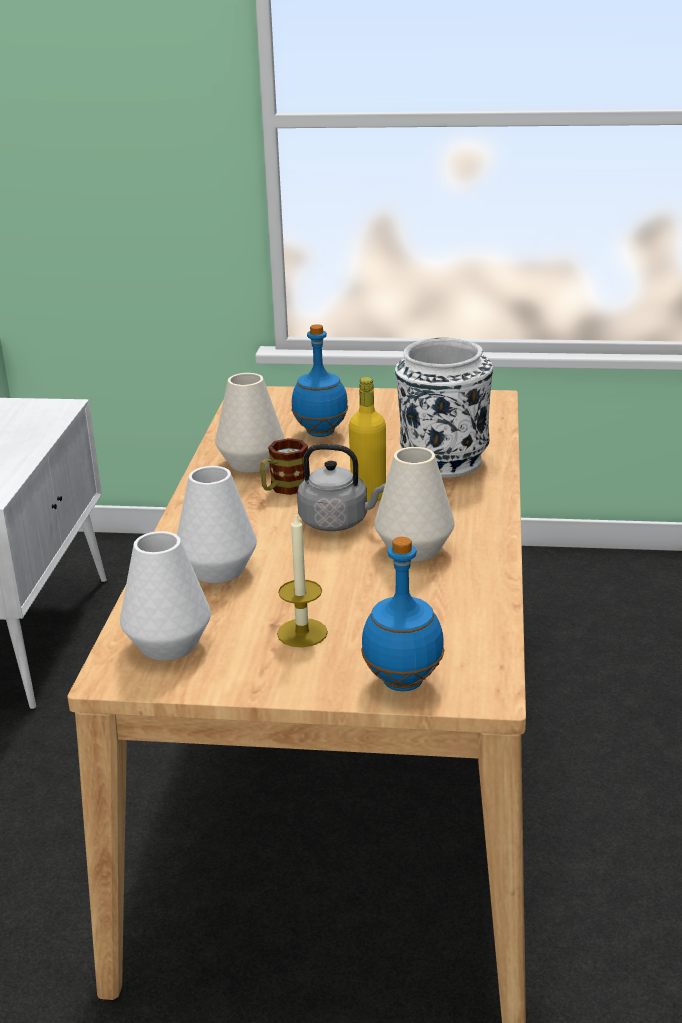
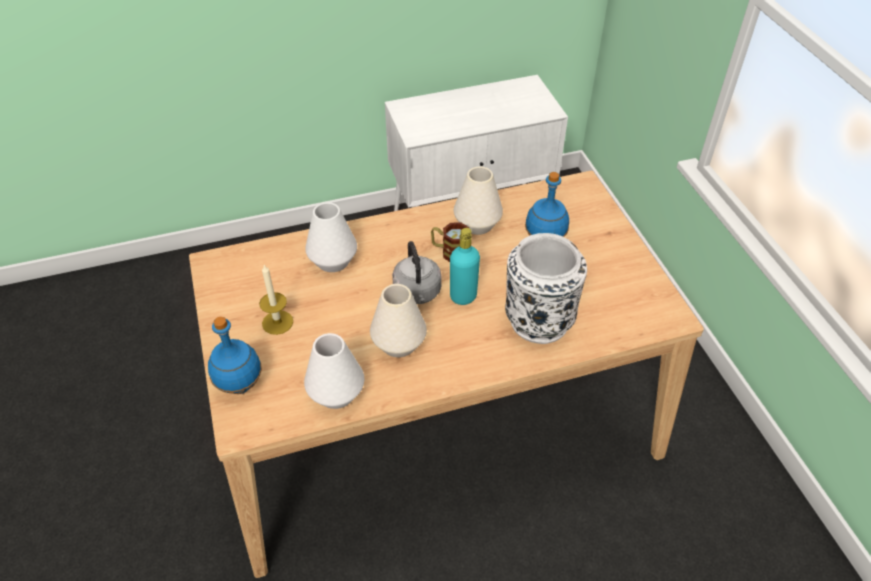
camera: 65 degrees right, 20 degrees up
white vase [120,531,211,661] -> white vase moved to [304,333,364,409]
yellow bottle [349,377,386,502] -> turquoise bottle [450,228,480,305]

